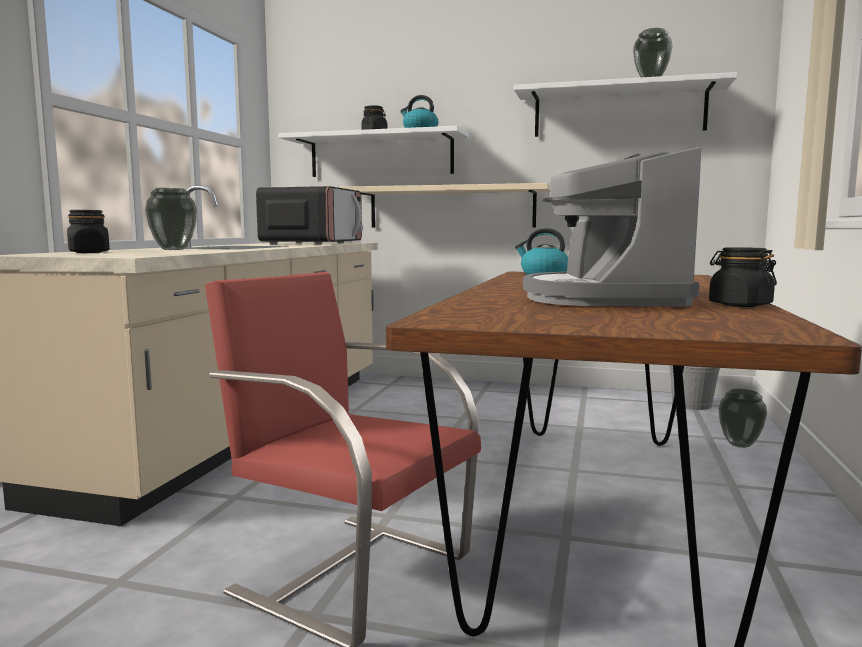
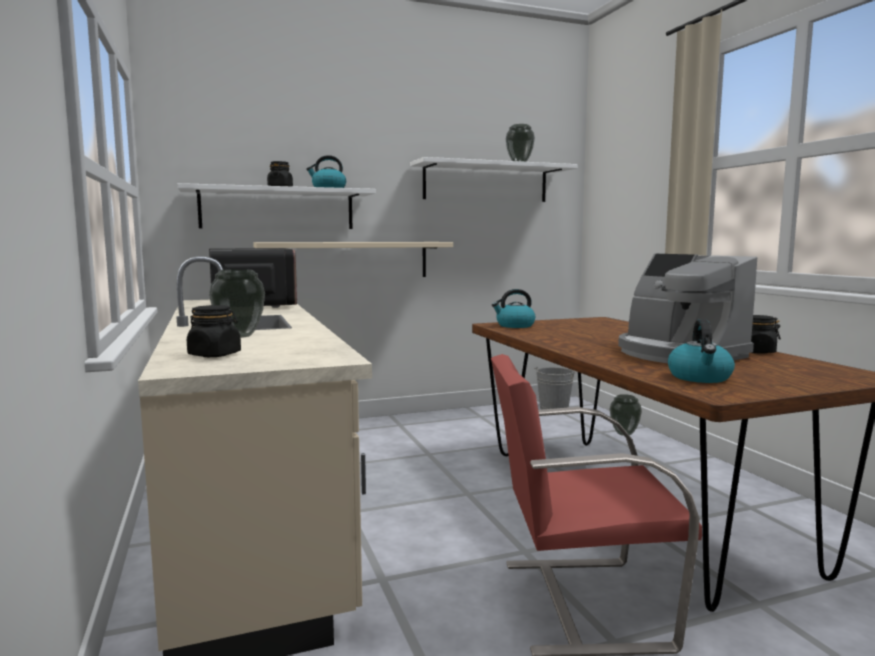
camera: 35 degrees left, 0 degrees up
none -> kettle [668,319,735,383]

